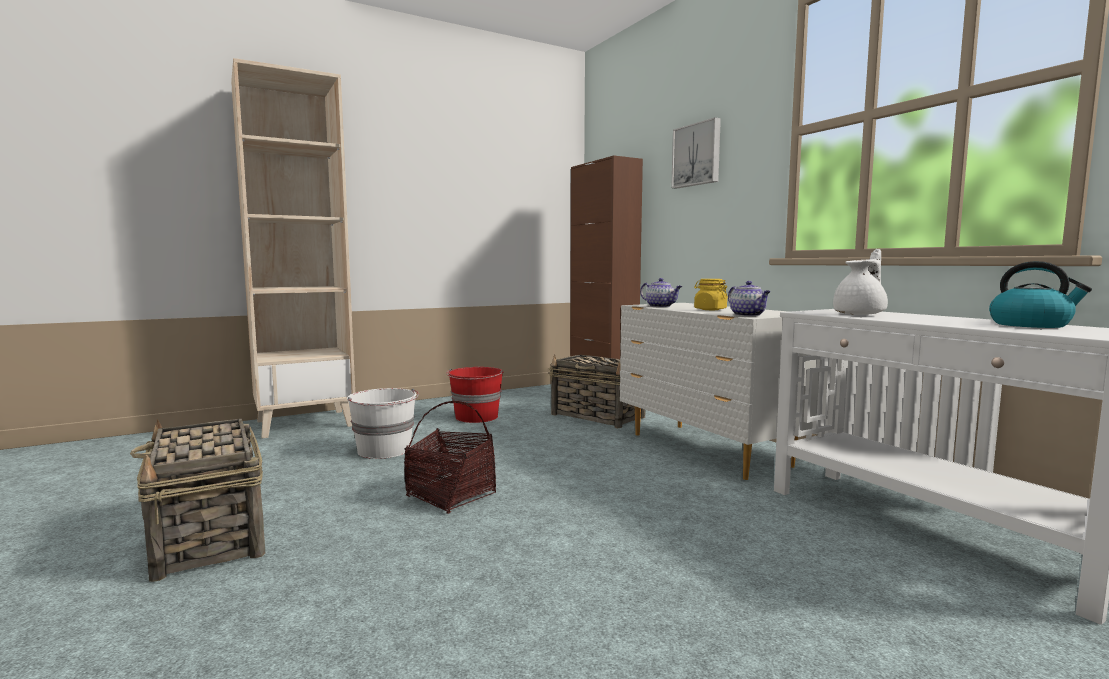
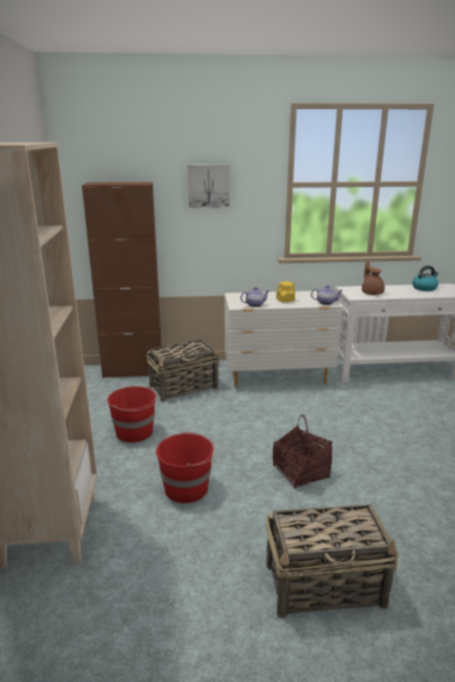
camera: 65 degrees left, 15 degrees up
white bucket [347,388,419,459] -> red bucket [156,432,216,503]
white teapot [833,249,888,315] -> brown teapot [362,261,385,295]

